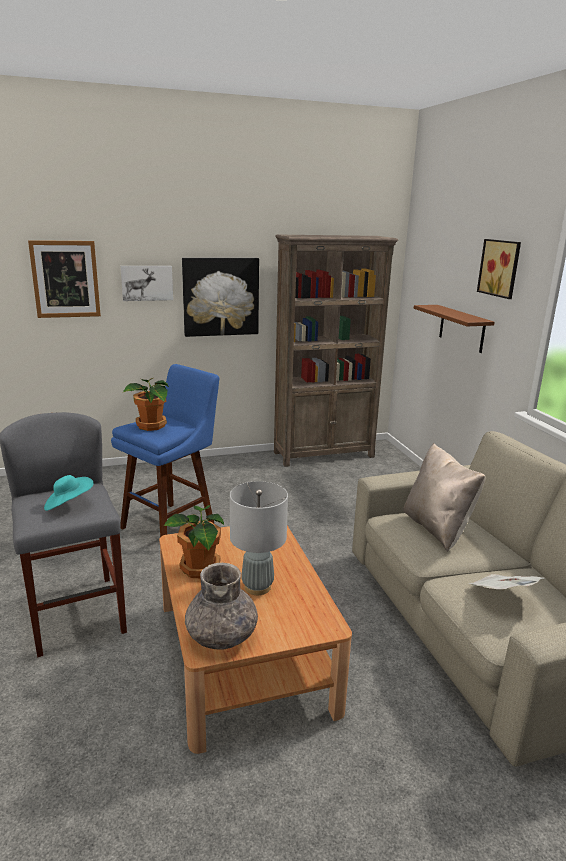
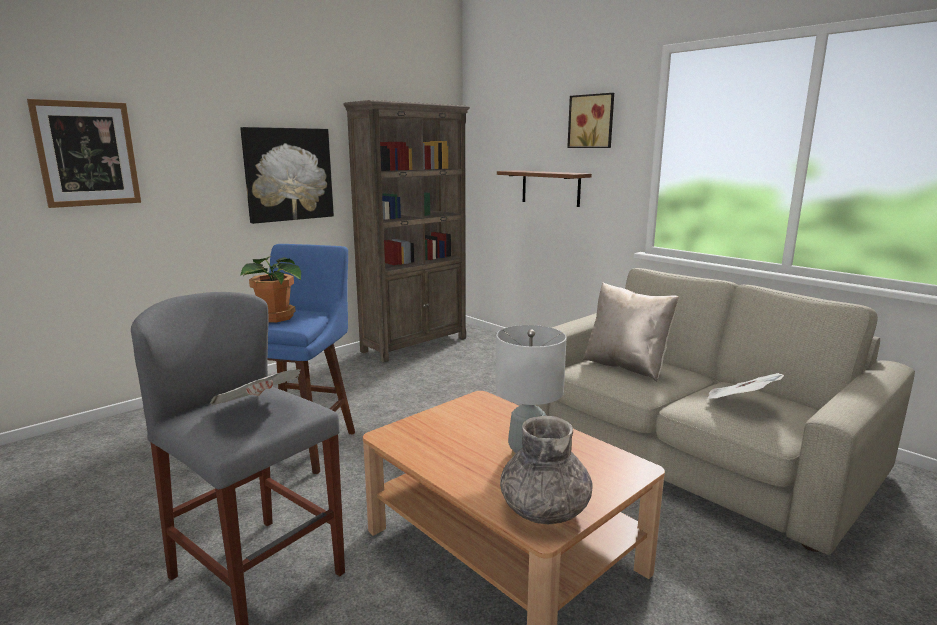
camera: 25 degrees left, 5 degrees down
turquoise hat [44,475,93,511] -> newspaper [210,369,300,405]
picture [120,266,173,301] -> none
potted plant [164,505,224,578] -> none

